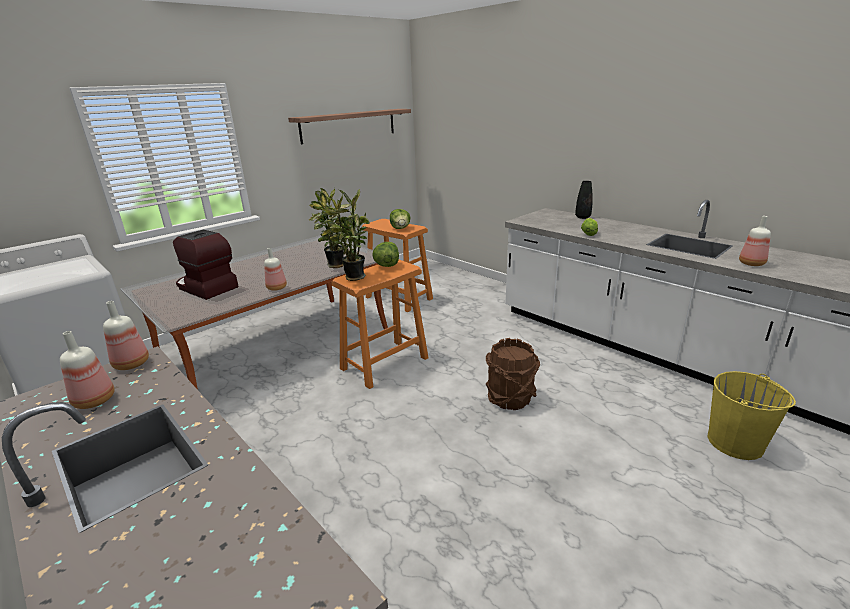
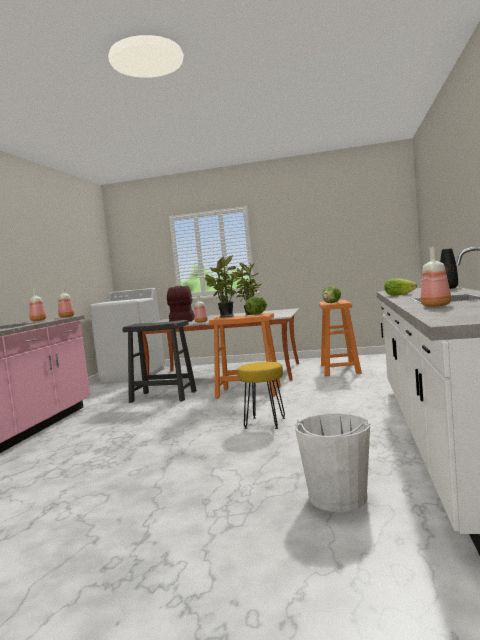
camera: 55 degrees right, 20 degrees down
shelf [288,109,411,145] -> none
brown bucket [486,338,540,410] -> yellow stool [238,362,285,429]
yellow bucket [707,371,796,460] -> white bucket [294,413,370,512]
none -> black stool [122,320,197,403]

